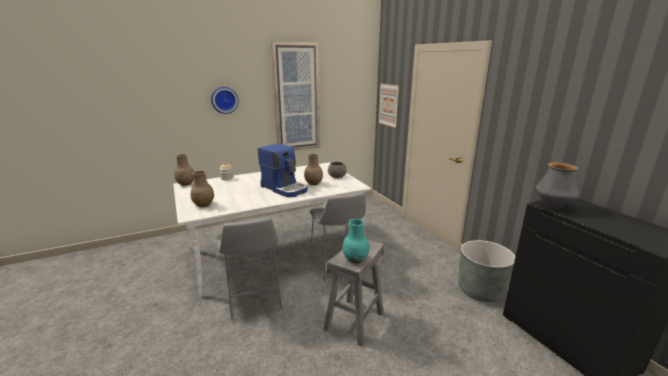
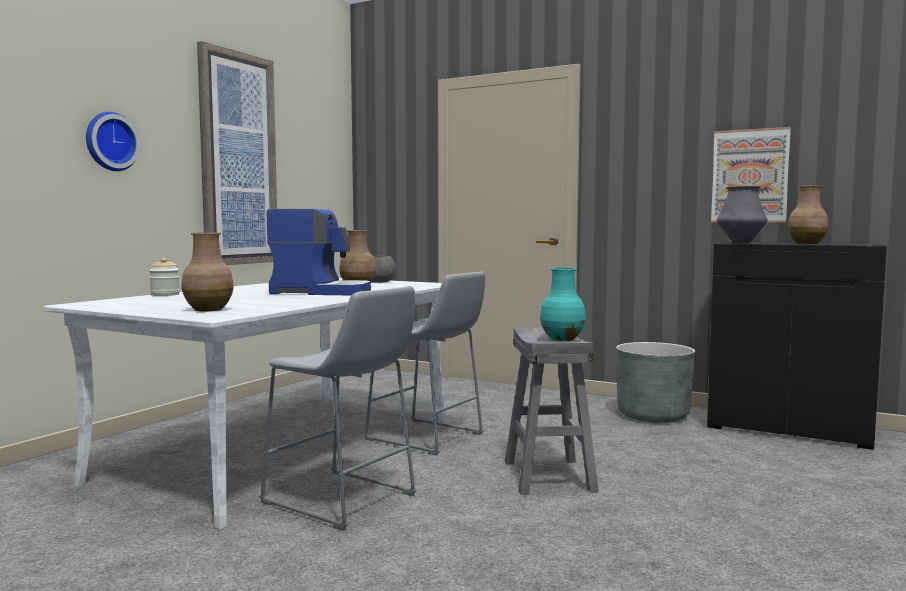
camera: 35 degrees left, 15 degrees down
brown vase [174,154,194,186] -> brown vase moved to [788,185,829,244]
picture [378,84,399,128] -> picture moved to [711,127,791,223]

